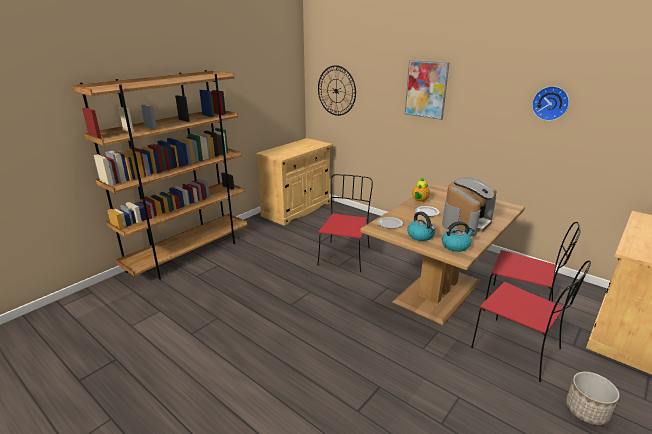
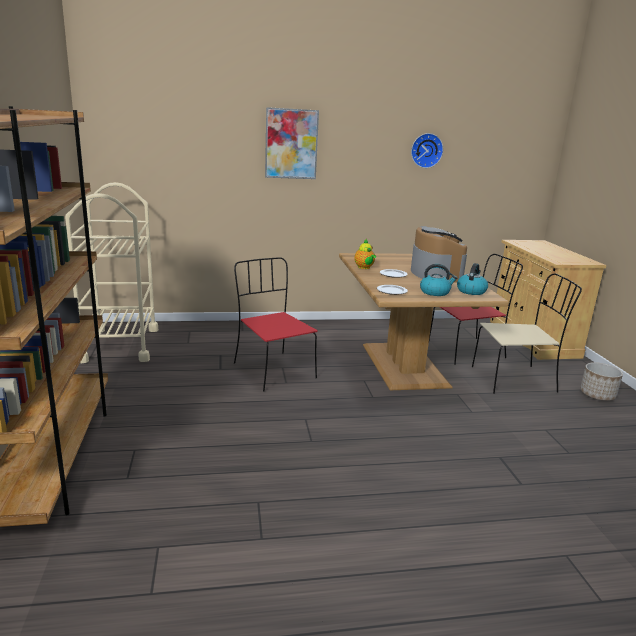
camera: 50 degrees left, 5 degrees down
beige cabinet [255,138,333,226] -> beige cart [65,182,158,363]
wall clock [318,65,356,116] -> none
red chair [471,261,591,382] -> beige chair [472,273,582,394]

